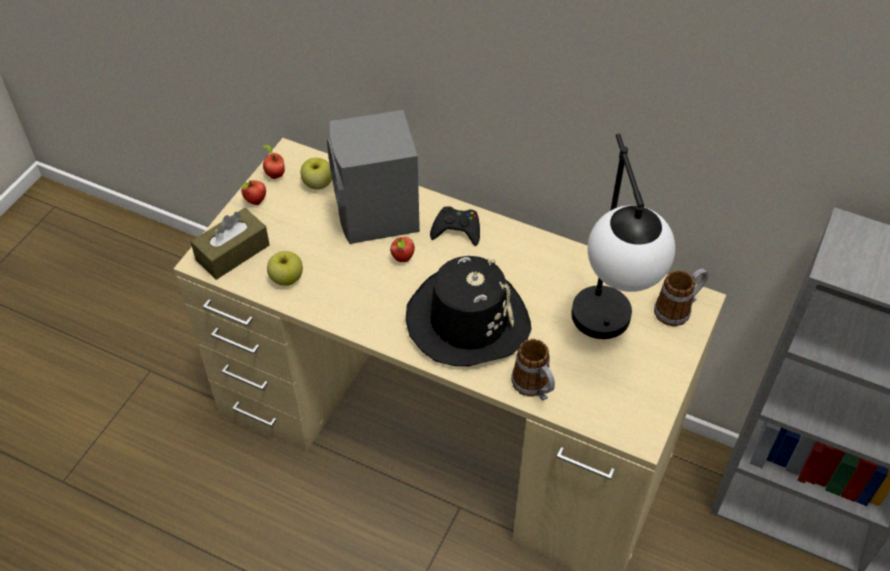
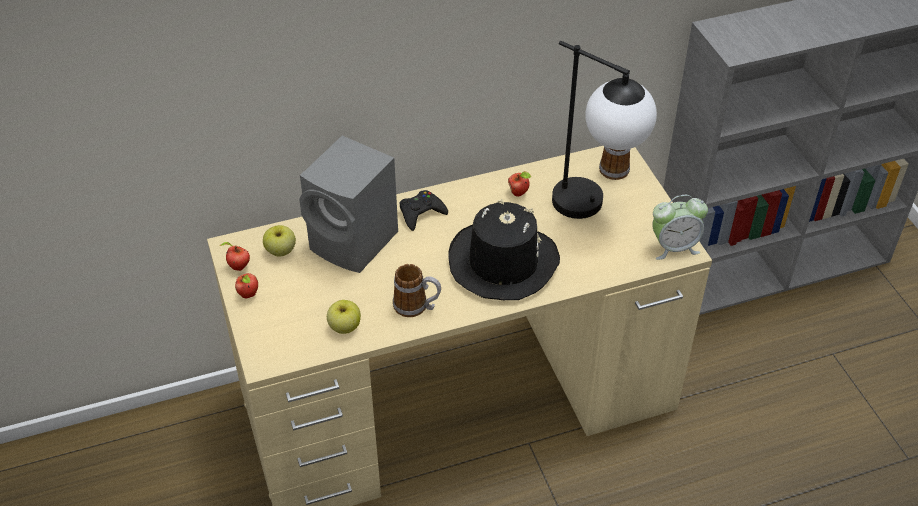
camera: 45 degrees left, 5 degrees down
brown tissue box [191,208,270,280] -> none
apple [390,237,415,262] -> apple moved to [508,171,531,197]
mug [511,339,555,401] -> mug moved to [393,264,441,317]
none -> alarm clock [652,195,708,260]

